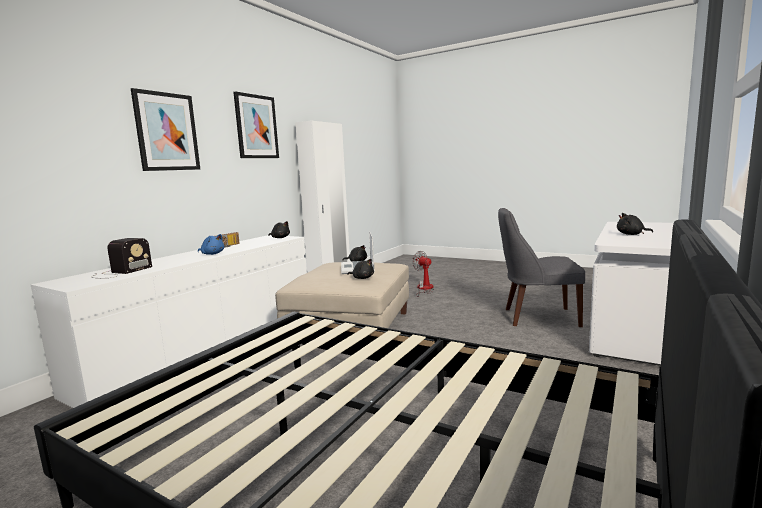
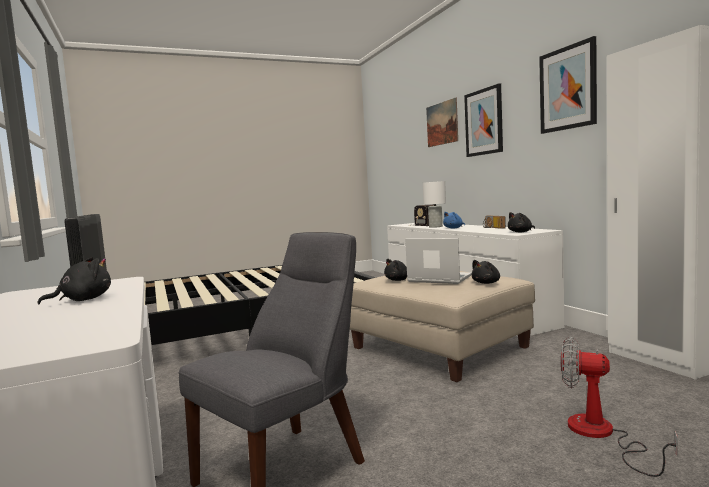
camera: 125 degrees right, 5 degrees down
fan [412,251,434,297] -> fan turned 150 degrees counterclockwise [561,337,678,477]
none -> white table lamp [423,181,446,228]
none -> picture [426,98,458,147]

